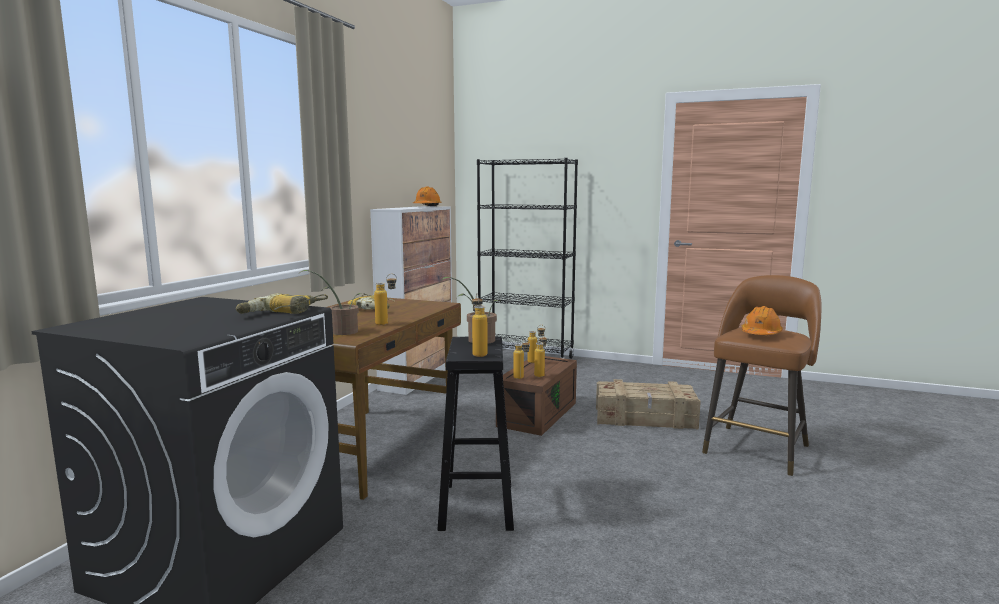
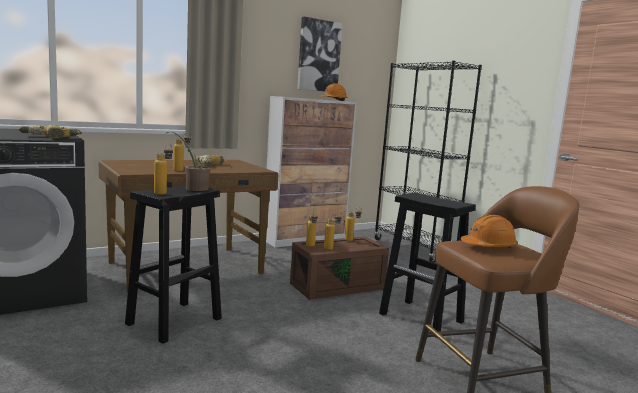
camera: 35 degrees right, 0 degrees up
potted plant [301,270,364,335] -> none
crate [596,379,701,429] -> black stool [379,193,476,338]
none -> picture [297,17,342,91]

